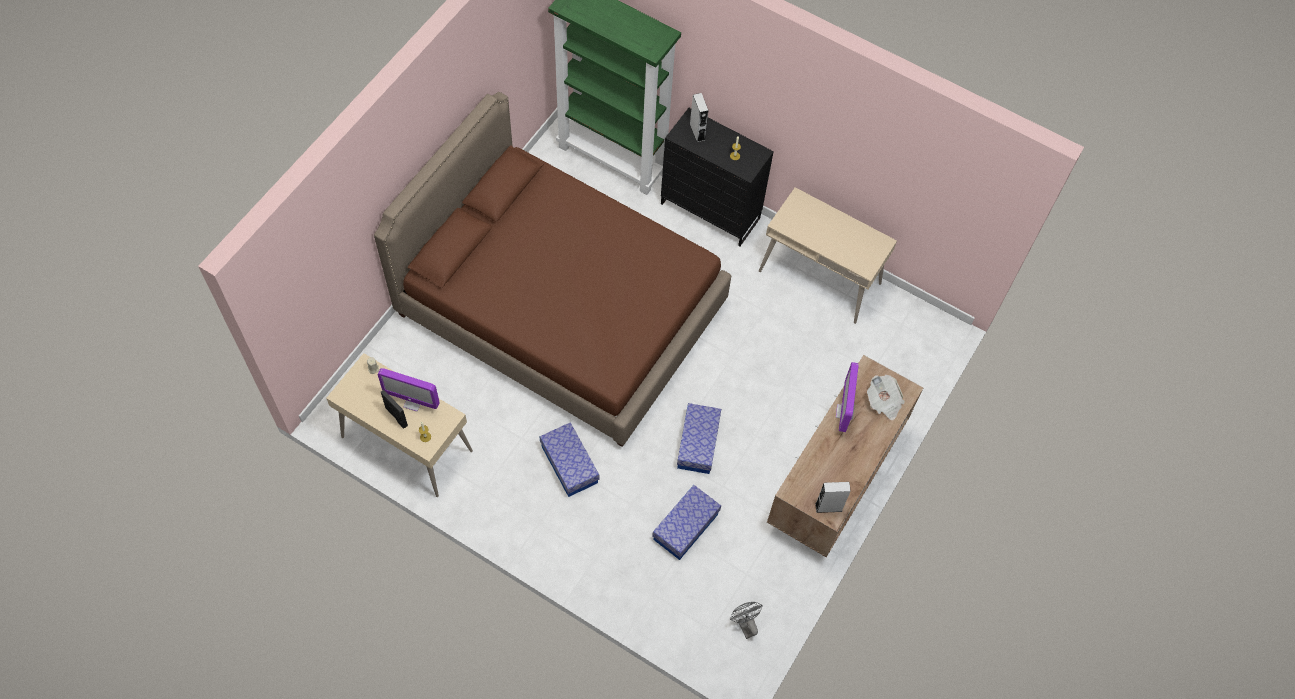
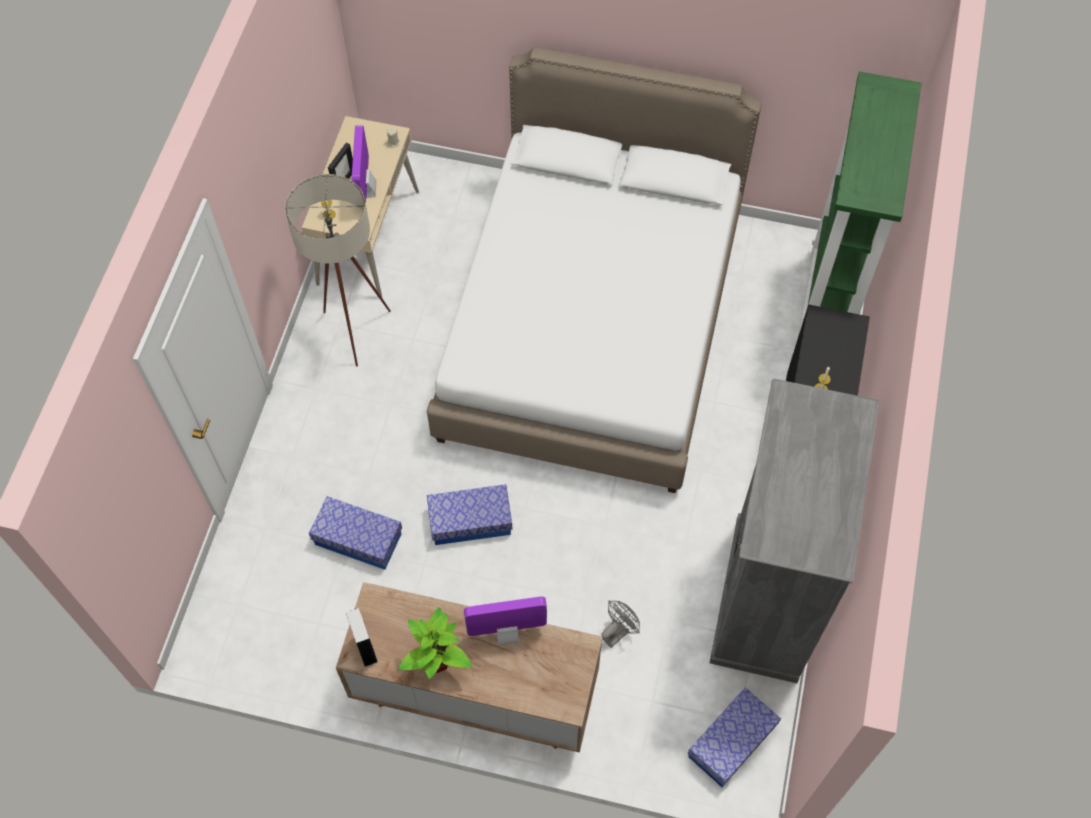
camera: 75 degrees right, 0 degrees up
brown bed [374,92,731,447] -> white bed [427,47,762,493]
storage box [539,422,599,497] -> storage box moved to [688,687,781,787]
grey speaker [690,93,708,142] -> none
grey fan [730,602,763,639] -> grey fan moved to [601,601,640,648]
beige desk [759,187,897,324] -> grey wardrobe [710,379,879,683]
newspaper [867,375,905,420] -> none
none -> beige floor lamp [285,174,391,367]
none -> potted plant [398,607,472,679]

